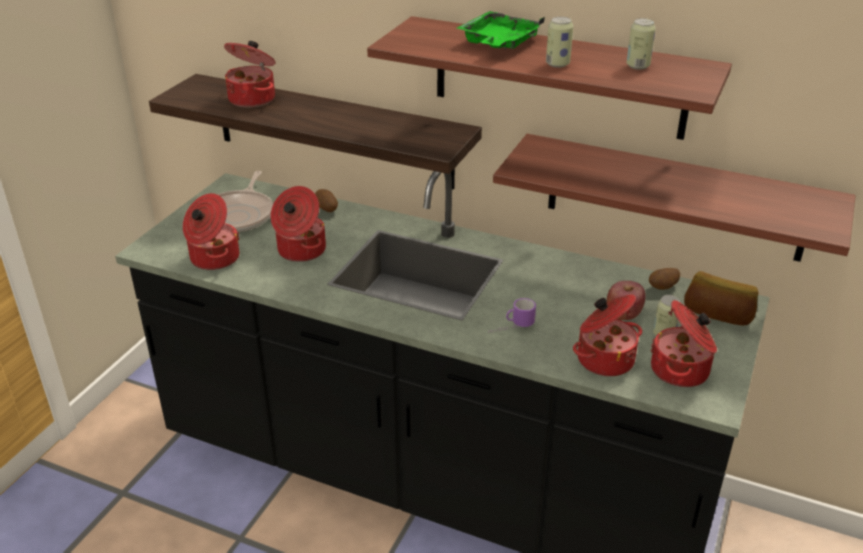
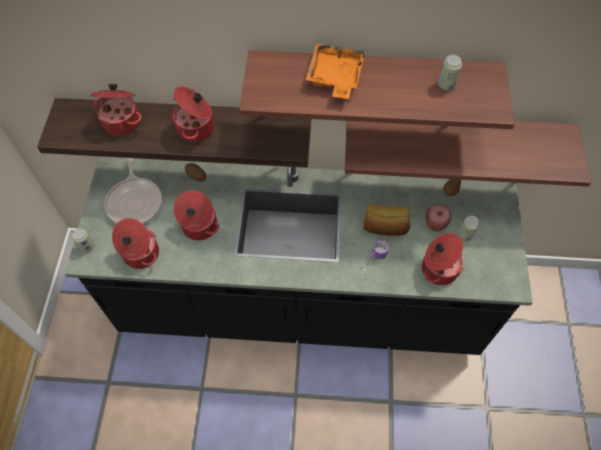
camera: 20 degrees left, 25 degrees up
green tray [457,11,545,49] -> orange tray [306,43,365,99]
can [546,17,573,68] -> can moved to [72,229,94,253]
cooking pot [650,300,717,387] -> cooking pot moved to [172,86,214,142]
bread [684,271,758,325] -> bread moved to [363,204,410,236]

